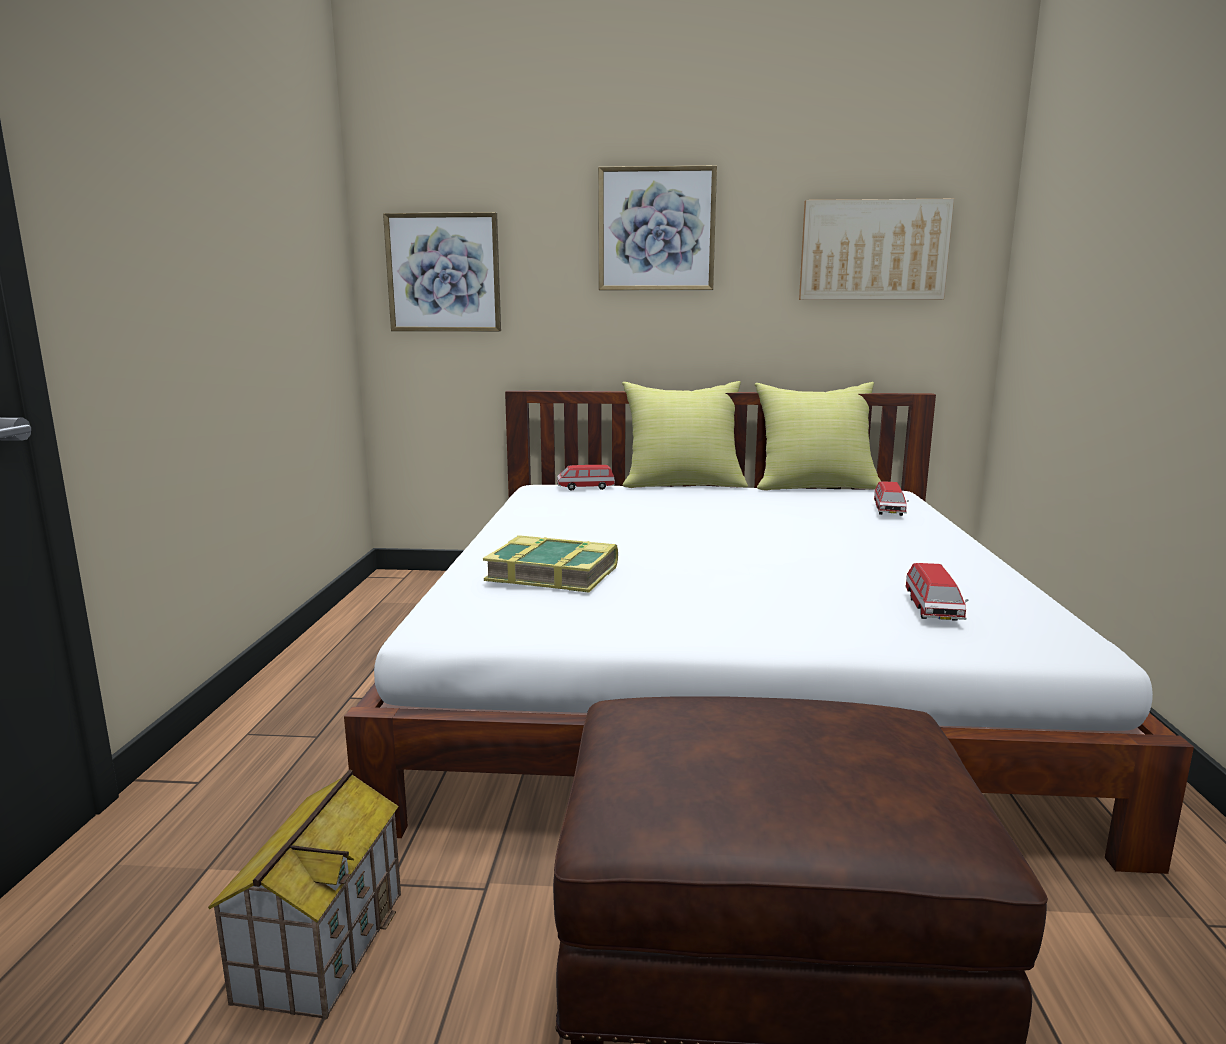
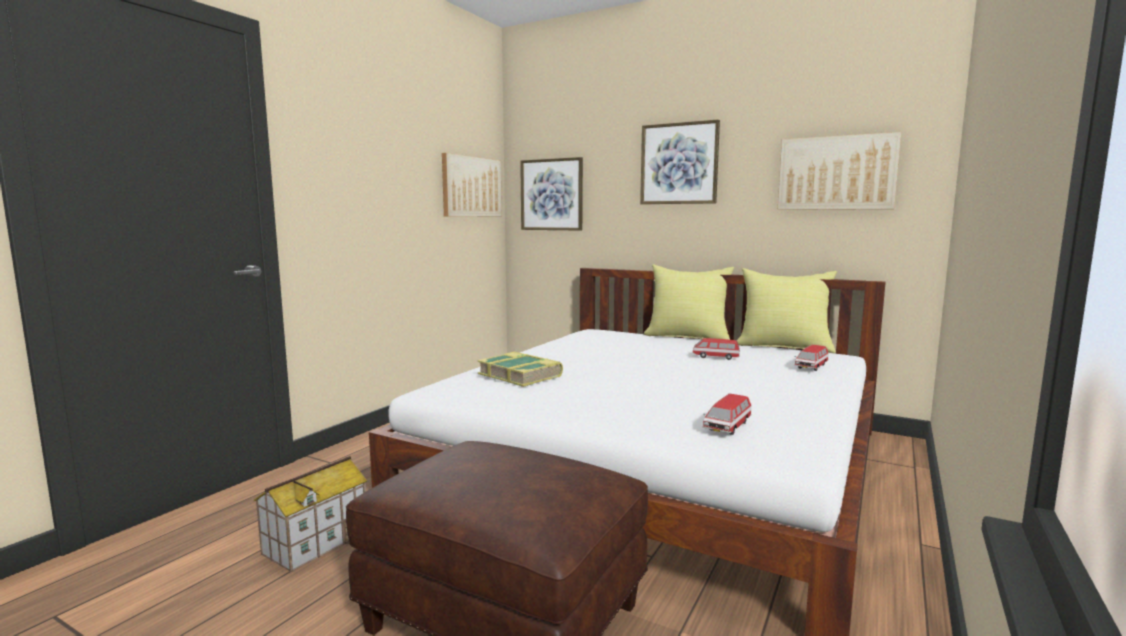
camera: 25 degrees right, 5 degrees down
toy car [557,465,615,491] -> toy car moved to [692,338,740,360]
none -> picture [442,153,502,217]

